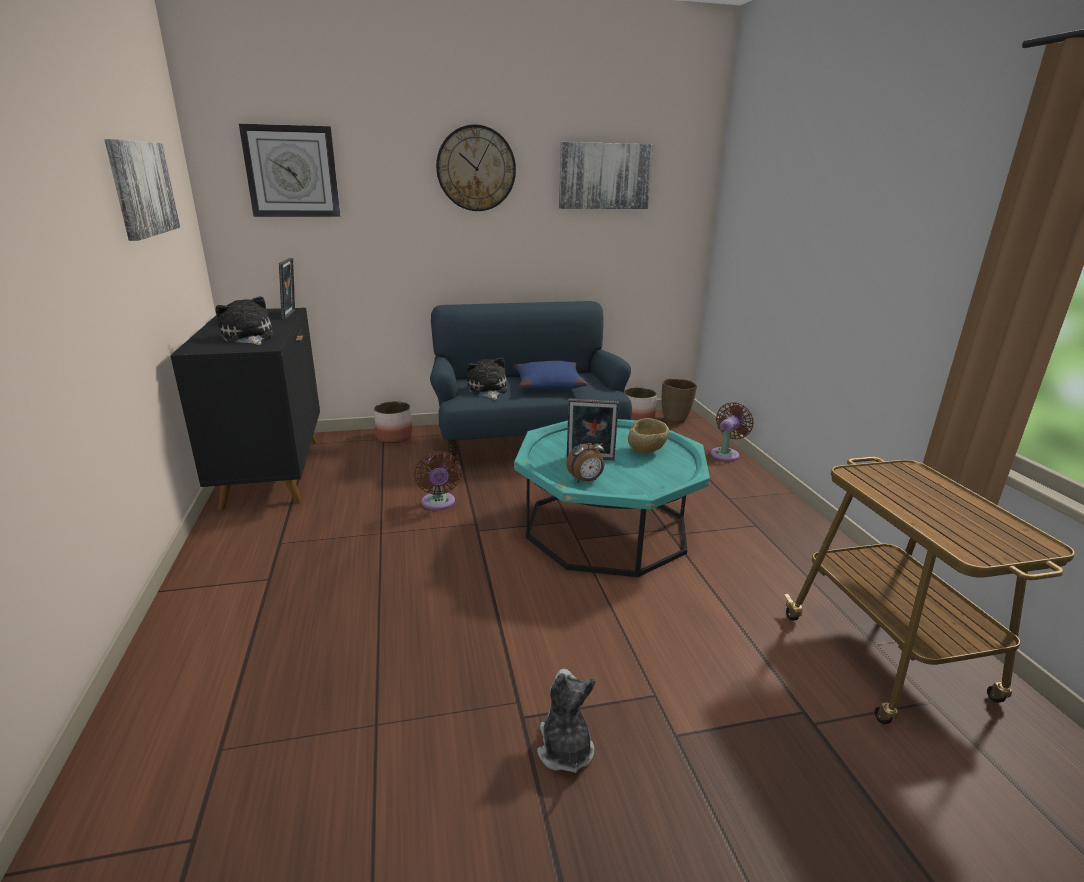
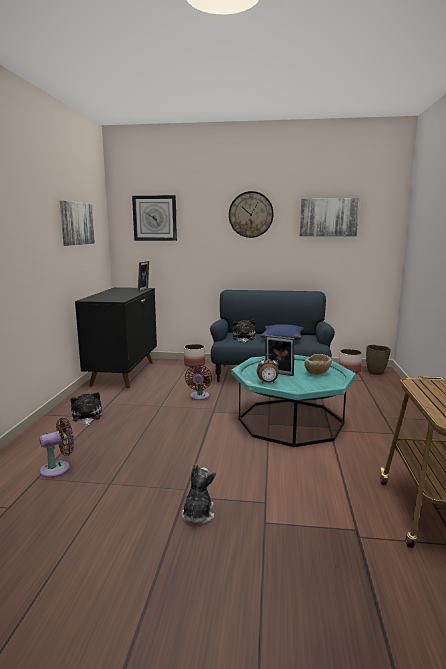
camera: 20 degrees right, 10 degrees down
plush toy [216,296,274,345] -> plush toy moved to [70,392,102,426]
brown fan [710,402,754,461] -> brown fan moved to [39,418,74,478]

